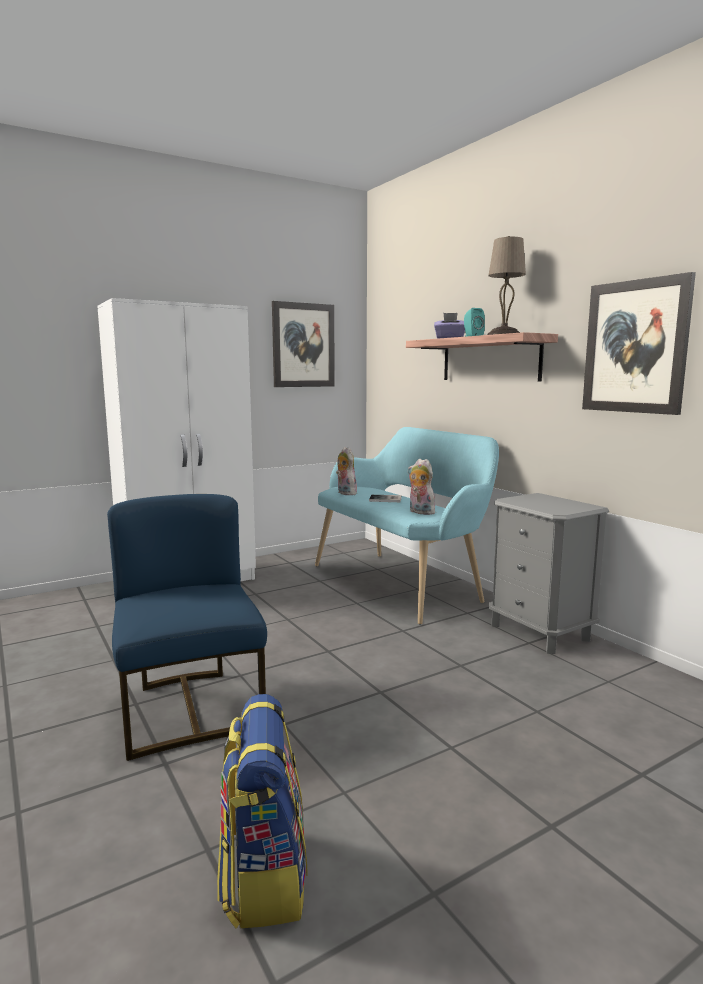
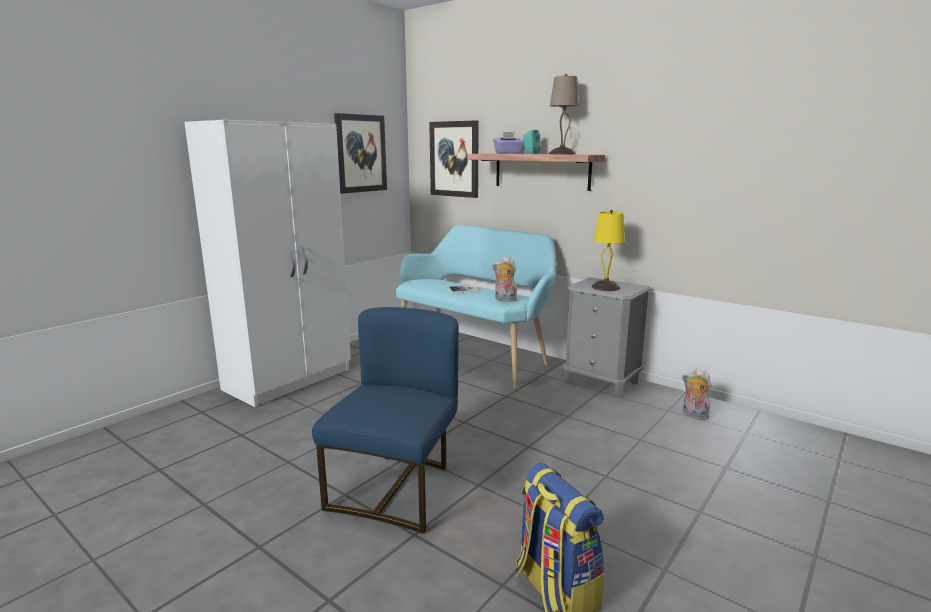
camera: 20 degrees left, 5 degrees up
blue chair [107,494,267,761] -> blue chair turned 60 degrees clockwise [312,307,459,534]
plush toy [336,447,357,495] -> plush toy moved to [682,369,711,420]
picture [582,272,696,415] -> picture moved to [429,120,479,198]
none -> yellow table lamp [592,210,625,291]

